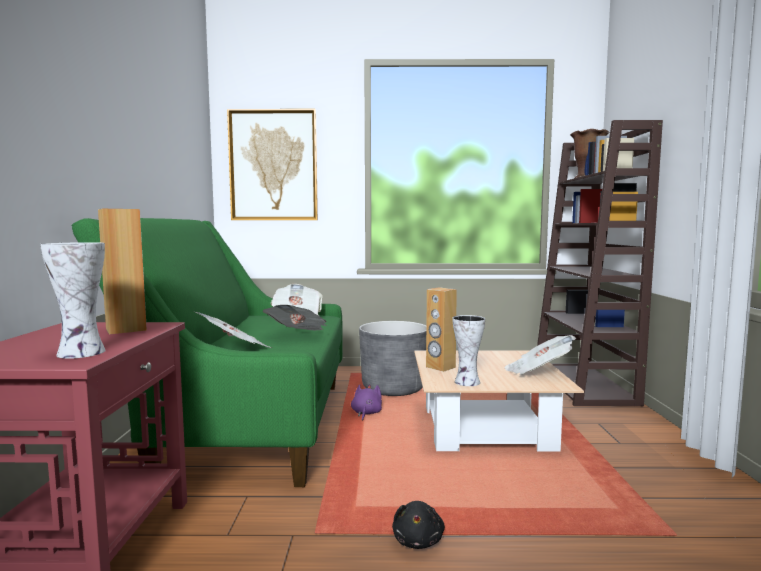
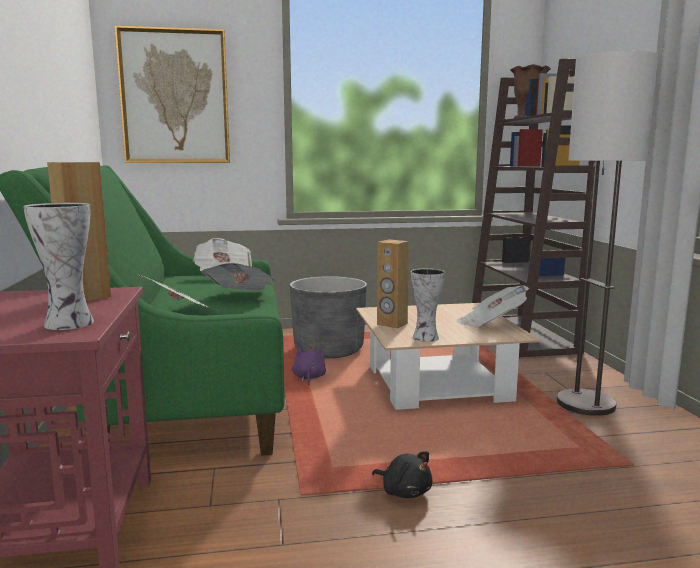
camera: 10 degrees left, 5 degrees up
black plush toy [392,501,445,549] -> black plush toy turned 45 degrees counterclockwise [372,451,432,498]
none -> floor lamp [557,51,658,416]

